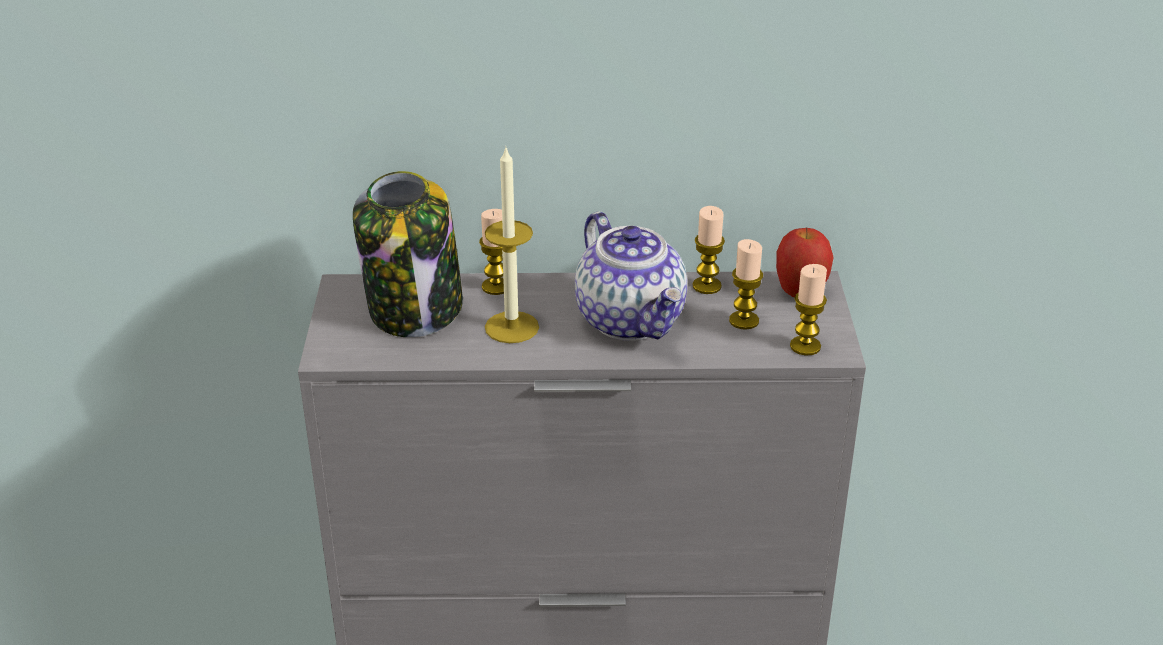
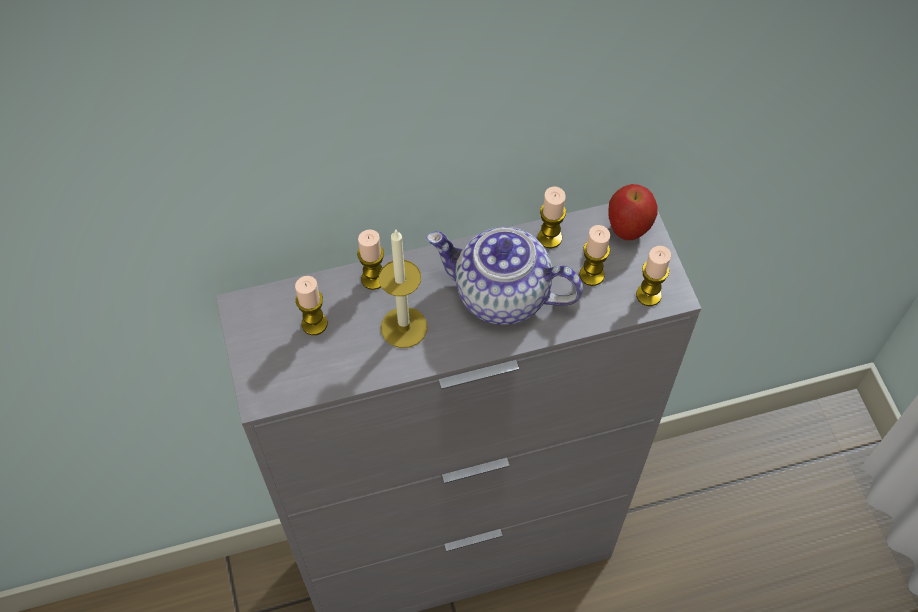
camera: 15 degrees left, 25 degrees up
jar [353,171,463,337] -> candle [295,276,327,335]
teapot [575,212,687,341] -> teapot turned 150 degrees clockwise [426,227,583,325]

